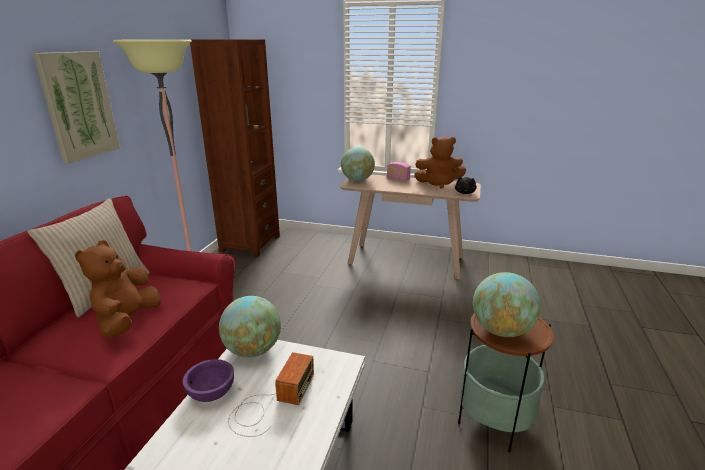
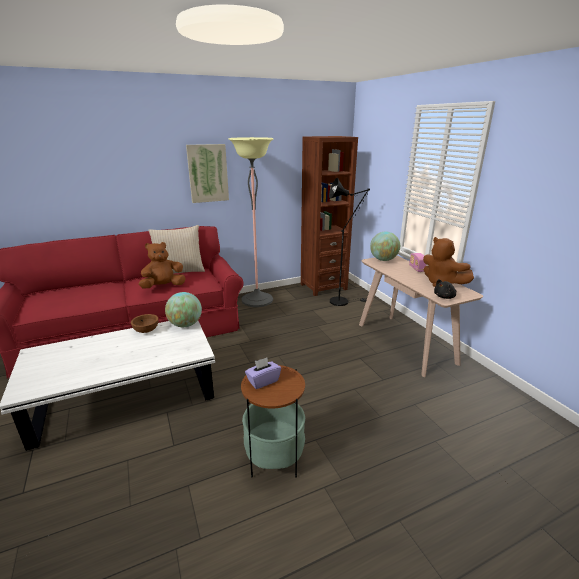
camera: 50 degrees right, 0 degrees up
purple bowl [183,359,234,402] -> brown bowl [131,314,158,333]
radio [228,352,314,437] -> none
globe [473,272,541,337] -> purple tissue box [245,357,281,389]
none -> black floor lamp [329,178,370,306]

